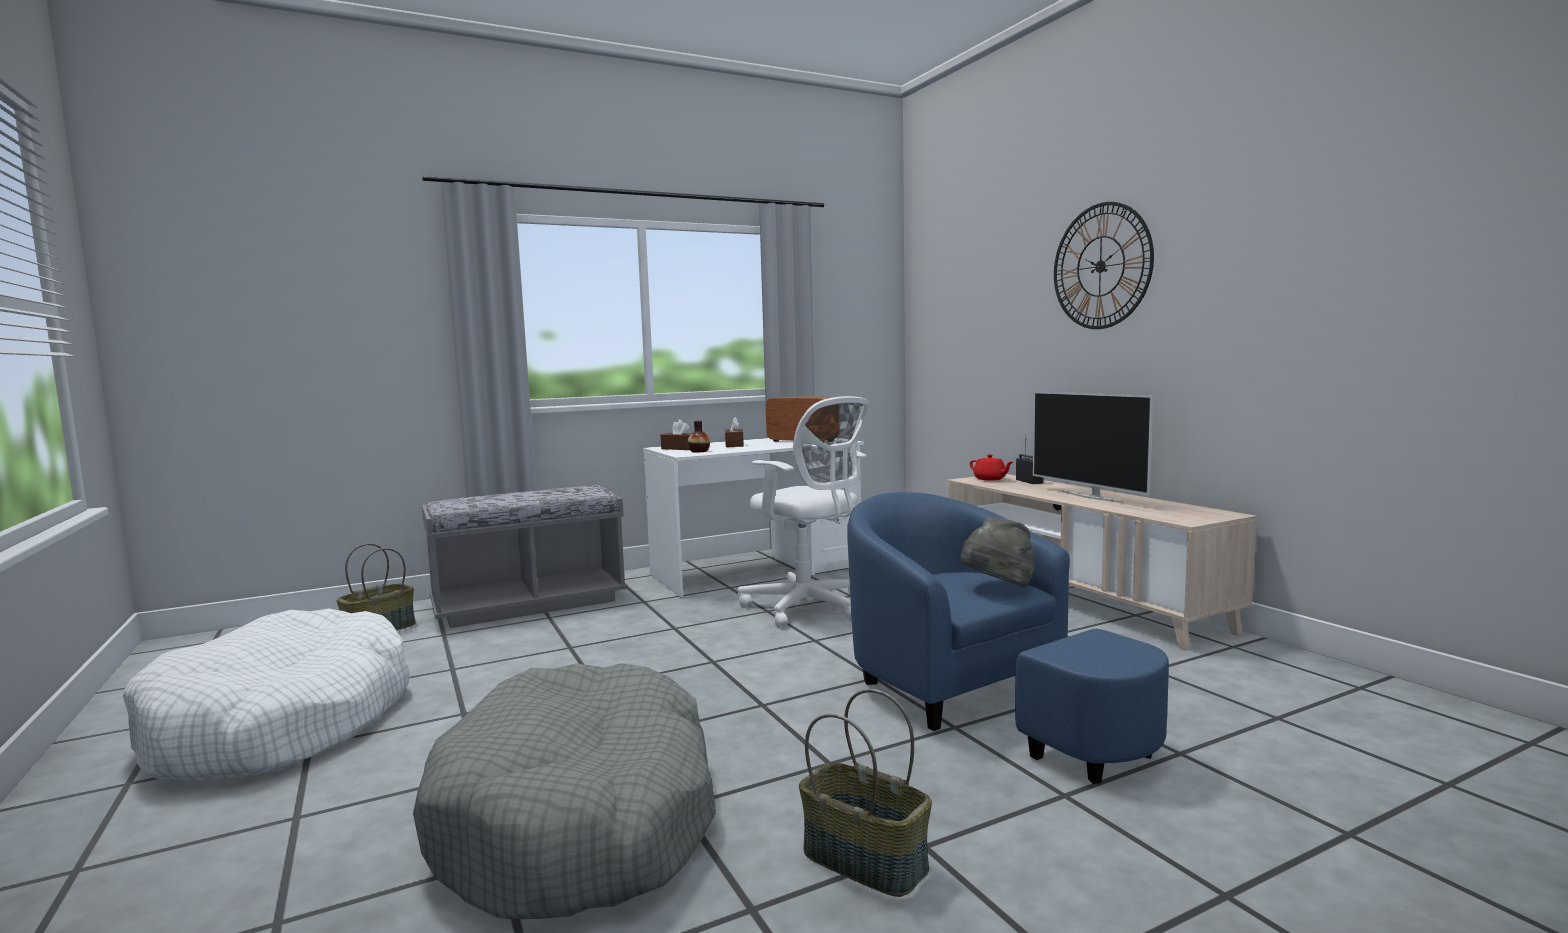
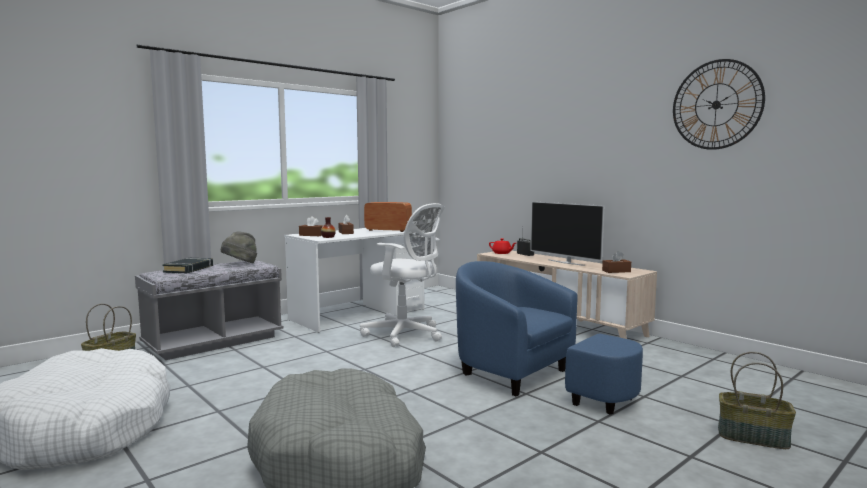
camera: 15 degrees left, 0 degrees up
basket [799,689,932,897] -> basket moved to [718,352,796,449]
grey hat [960,518,1035,587] -> grey hat moved to [221,231,257,264]
wall clock [1054,202,1154,329] -> wall clock moved to [673,59,765,150]
none -> black book [162,258,213,273]
none -> brown tissue box [602,251,631,273]

